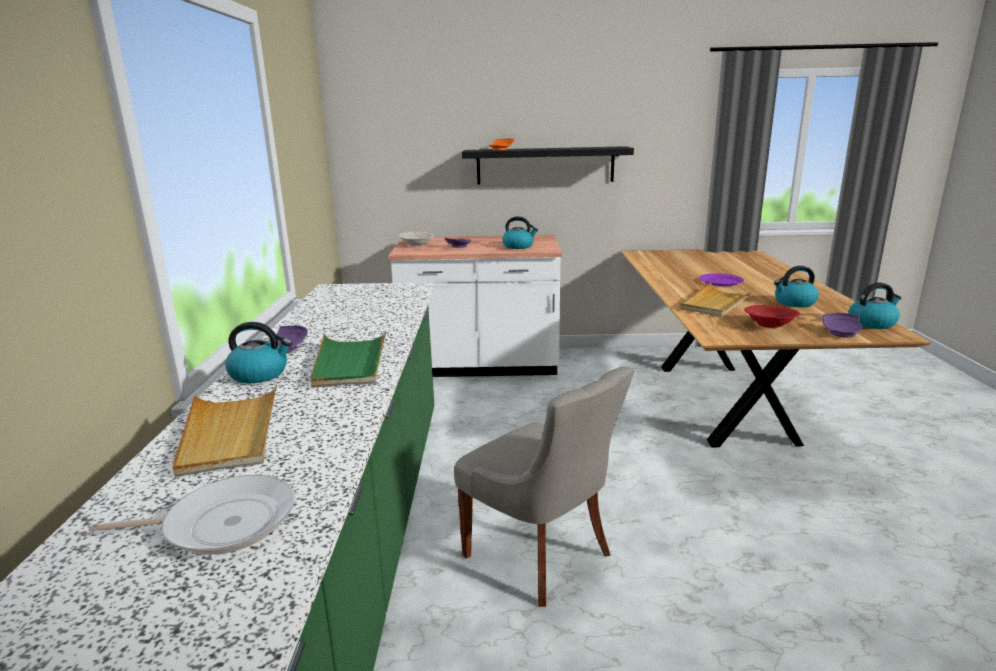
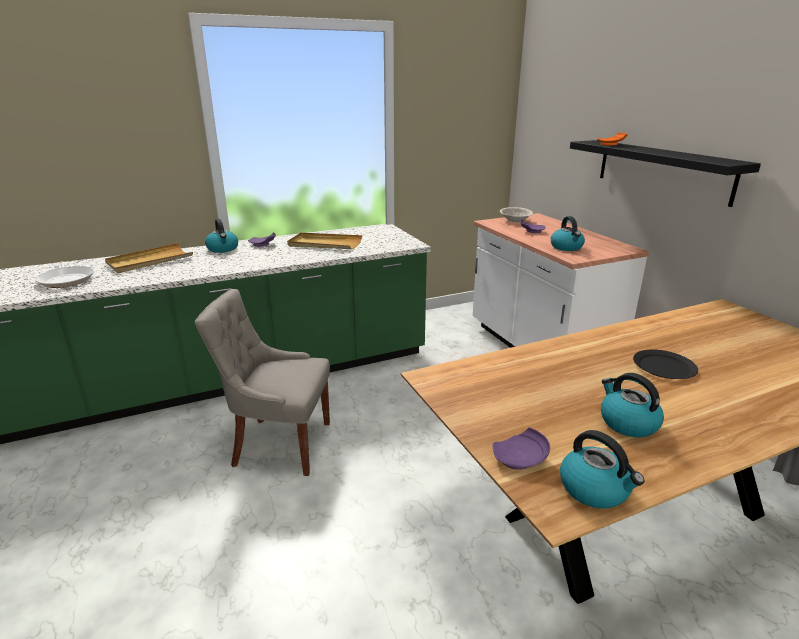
camera: 65 degrees right, 5 degrees up
green tray [310,330,387,388] -> none
grey chair [454,367,634,607] -> grey chair turned 75 degrees clockwise [195,289,330,476]
beige tray [680,283,755,317] -> beige tray moved to [287,233,362,249]
purple plate [699,273,744,286] -> black plate [633,349,698,379]
red bowl [744,305,800,328] -> none

